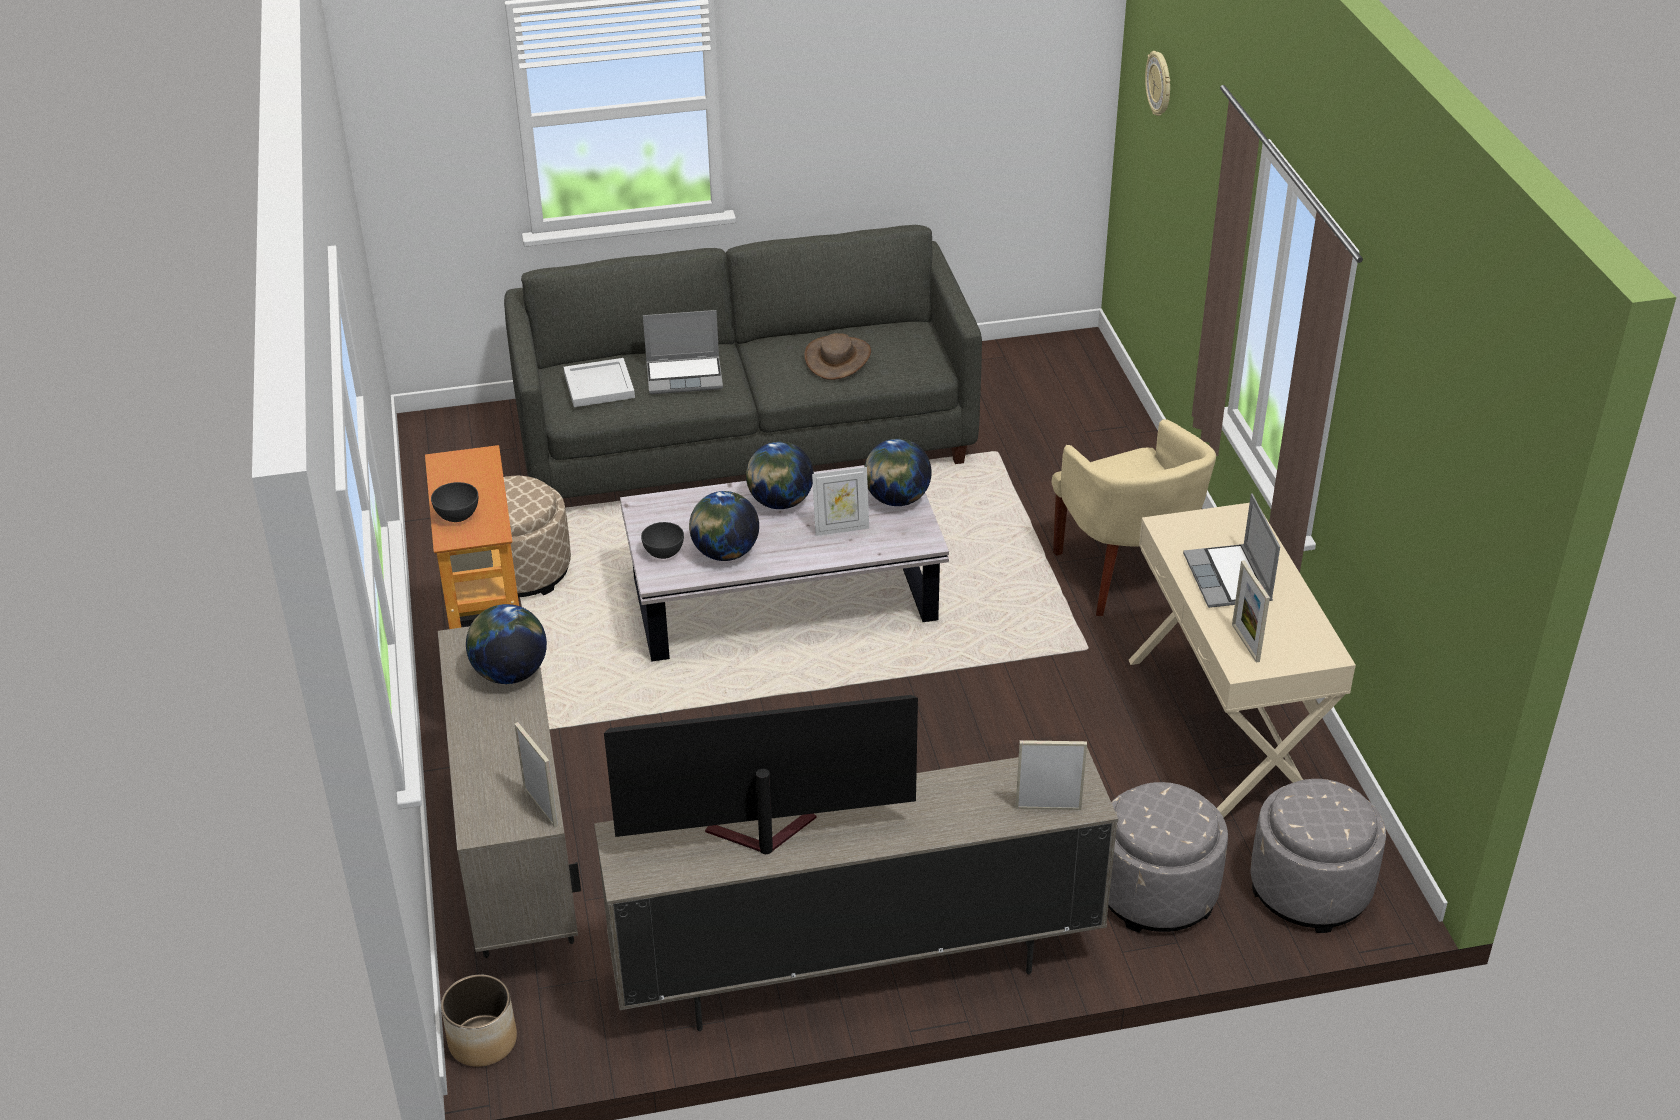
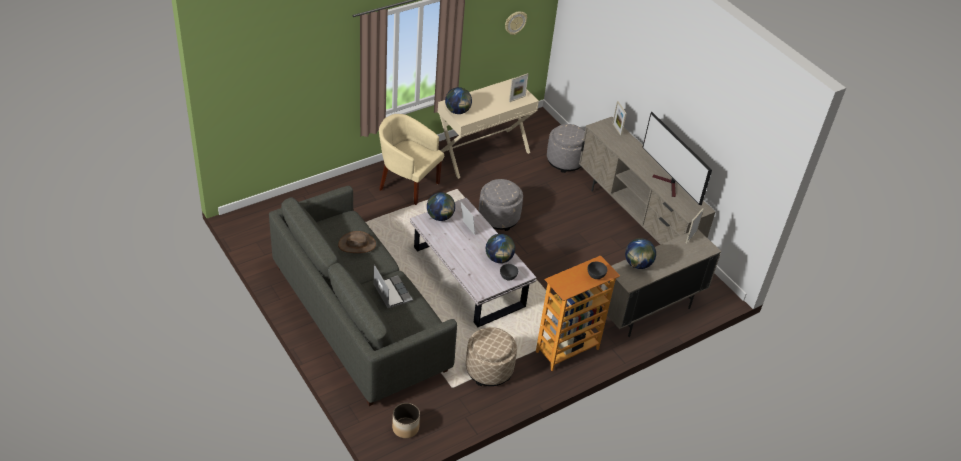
camera: 115 degrees left, 5 degrees up
planter [441,975,517,1067] -> planter moved to [392,403,420,438]
white tray [563,358,635,407] -> none
globe [746,442,814,509] -> globe moved to [445,87,472,114]
beige armchair [1051,419,1216,616] -> beige armchair turned 105 degrees counterclockwise [379,114,444,205]
wall clock [1145,51,1171,116] -> wall clock moved to [505,11,527,35]
laptop [1183,494,1280,608] -> none
grey ottoman [1250,779,1386,933] -> grey ottoman moved to [479,179,523,231]

